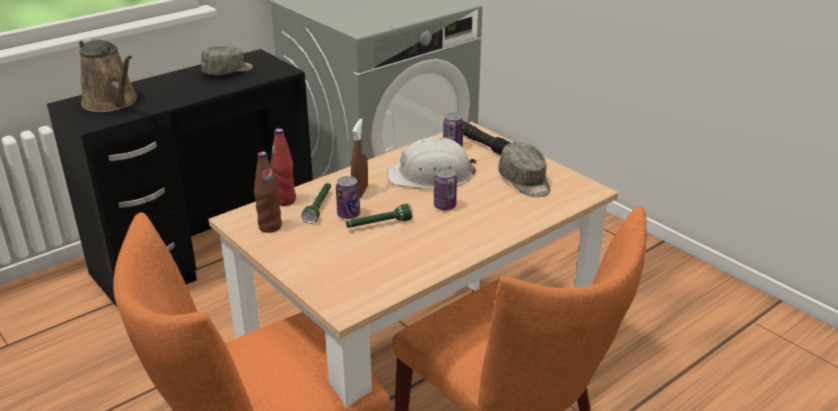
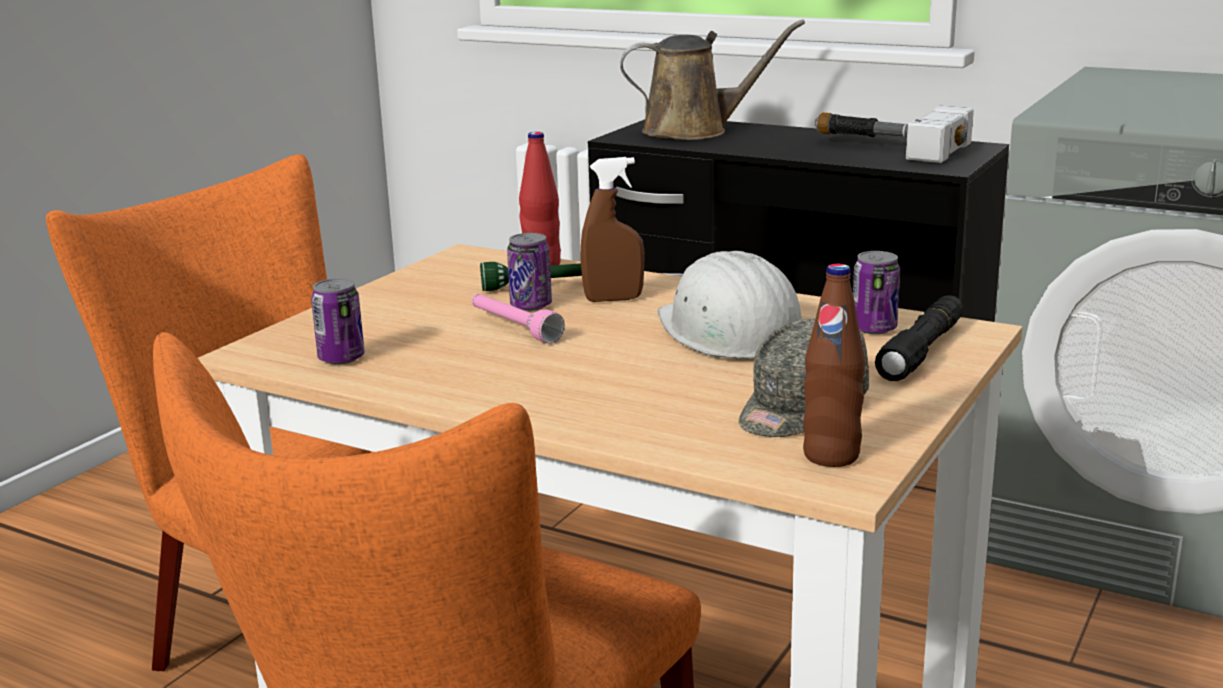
camera: 70 degrees right, 10 degrees down
brown watering can [79,38,137,112] -> brown watering can turned 120 degrees counterclockwise [620,19,805,140]
grey cap [201,47,253,75] -> hammer [815,106,974,163]
brown bottle [254,151,282,233] -> brown bottle moved to [803,264,865,467]
green flashlight [346,204,413,228] -> pink flashlight [471,294,565,344]
can [434,168,457,210] -> can moved to [311,278,365,365]

